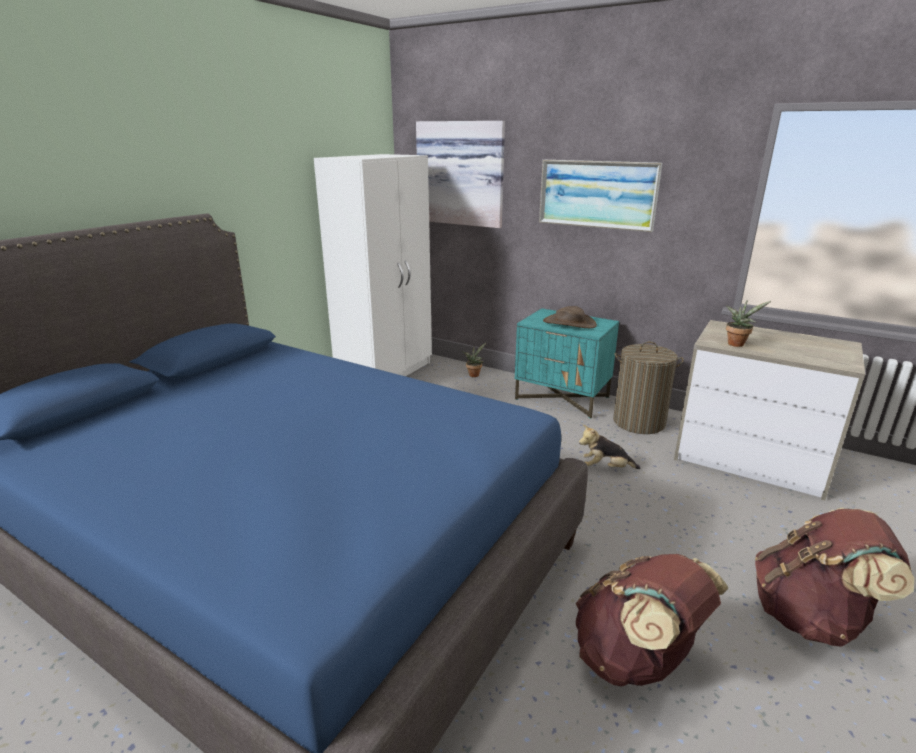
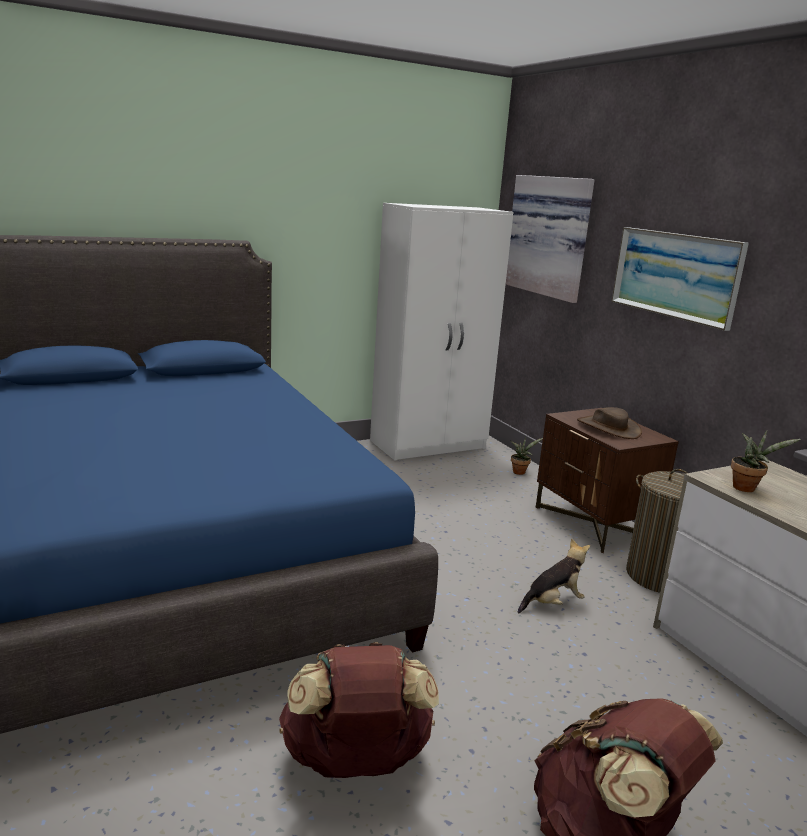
camera: 30 degrees right, 5 degrees down
turquoise nightstand [515,308,619,419] -> brown nightstand [535,408,679,553]
plush toy [579,425,640,469] -> plush toy turned 120 degrees clockwise [518,538,590,613]

